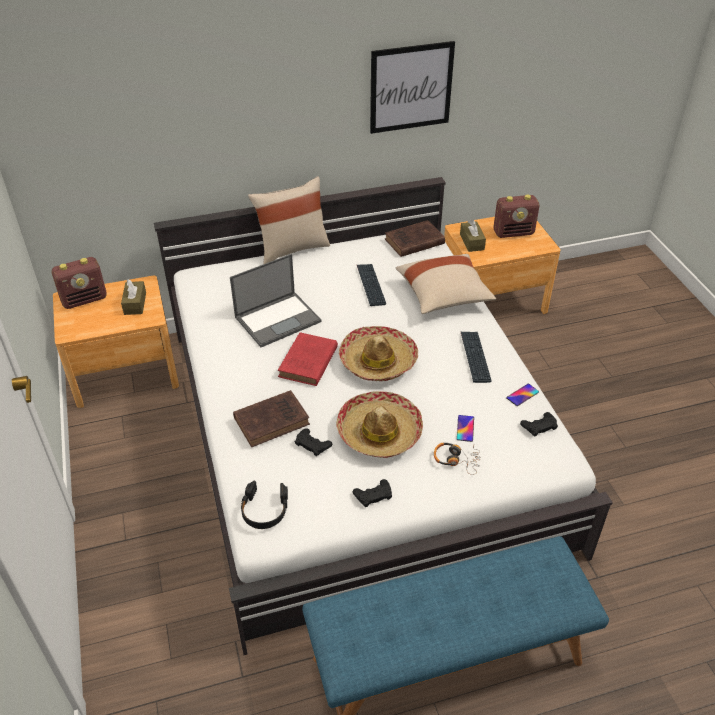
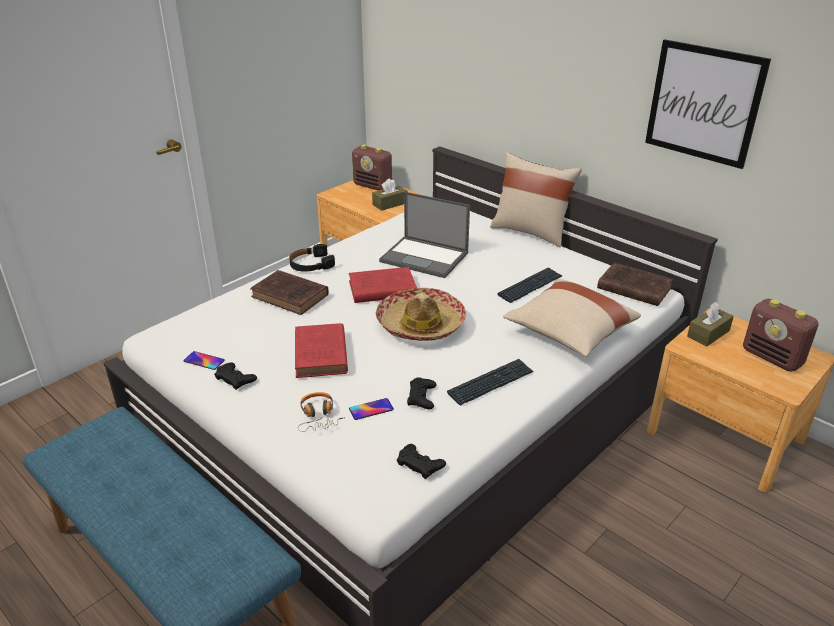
camera: 60 degrees right, 10 degrees down
black headphones [241,480,288,529] -> black headphones moved to [289,244,335,272]
black game controller [295,428,332,456] -> black game controller moved to [407,377,437,409]
hat [336,391,423,458] -> red book [295,323,348,378]
phone [506,384,539,406] -> phone moved to [183,351,225,370]

